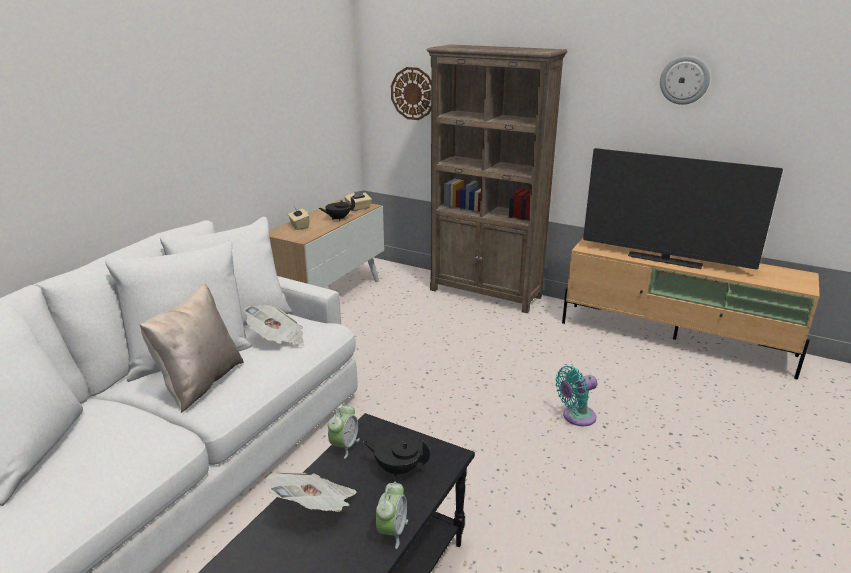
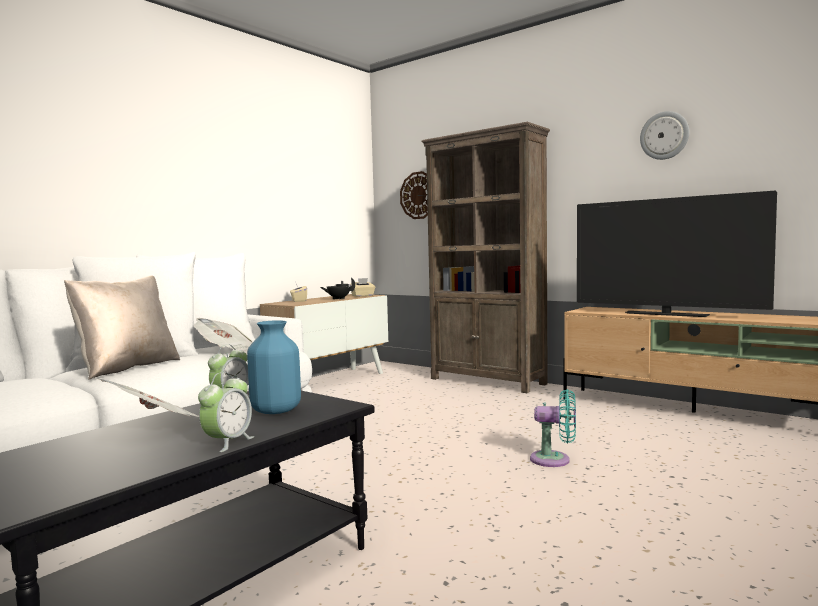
camera: 10 degrees right, 20 degrees down
black teapot [363,434,431,476] -> blue vase [247,320,301,414]
turquoise fan [555,366,597,426] -> turquoise fan turned 150 degrees counterclockwise [530,389,576,467]

